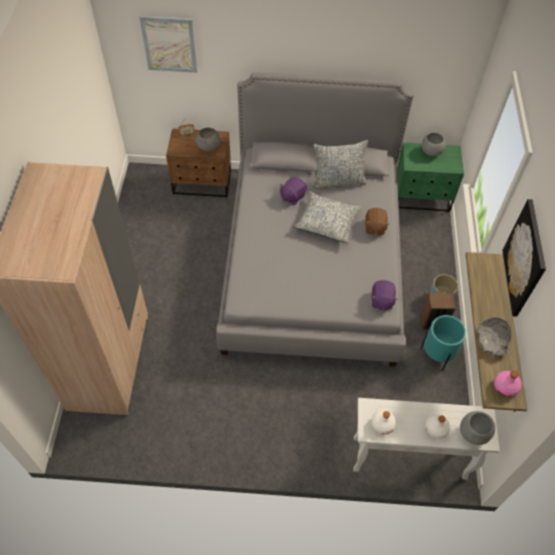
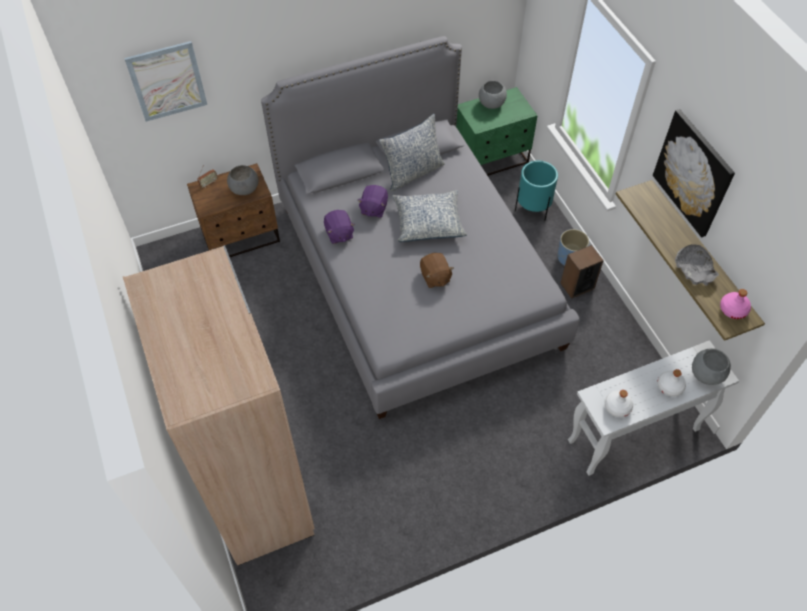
camera: 25 degrees left, 0 degrees up
brown plush toy [365,208,389,235] -> brown plush toy moved to [420,253,454,288]
purple plush toy [372,280,398,311] -> purple plush toy moved to [324,210,355,244]
turquoise planter [420,315,466,371] -> turquoise planter moved to [515,160,558,221]

